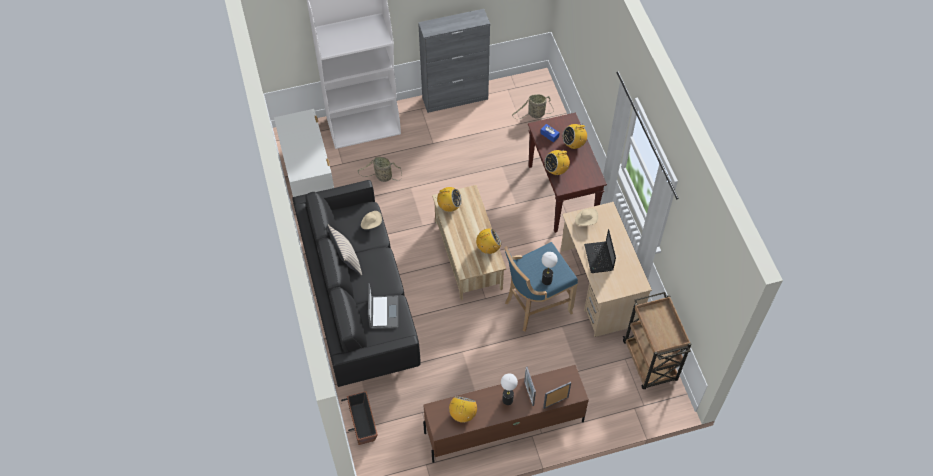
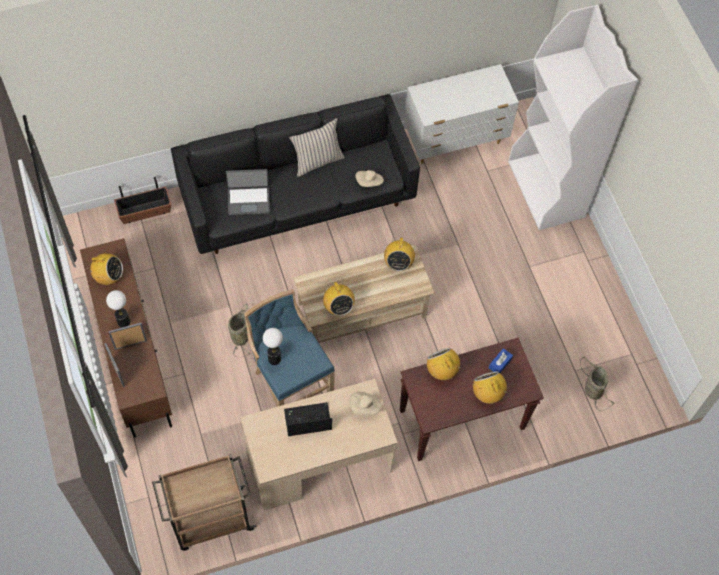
camera: 85 degrees right, 5 degrees up
basket [358,157,402,182] -> basket moved to [228,304,252,357]
grey cabinet [418,9,490,113] -> none

